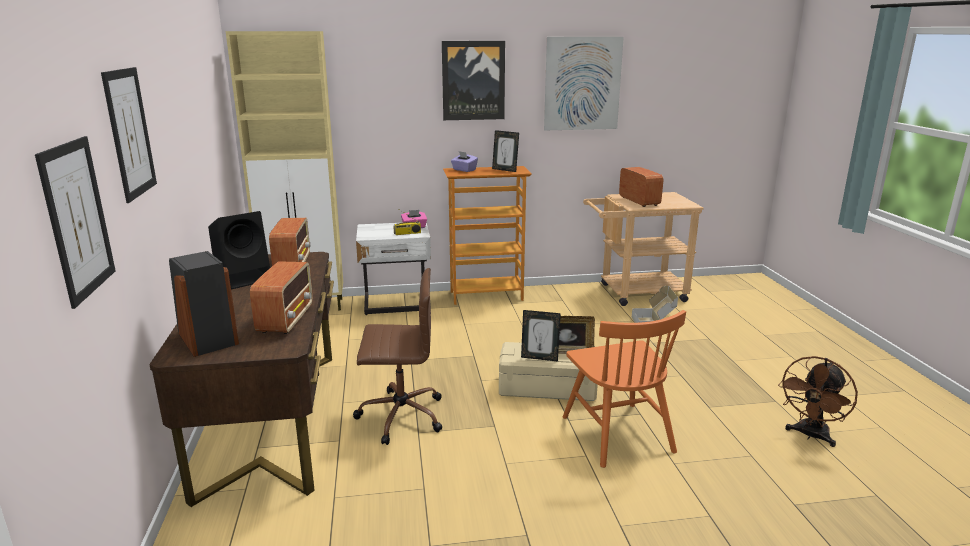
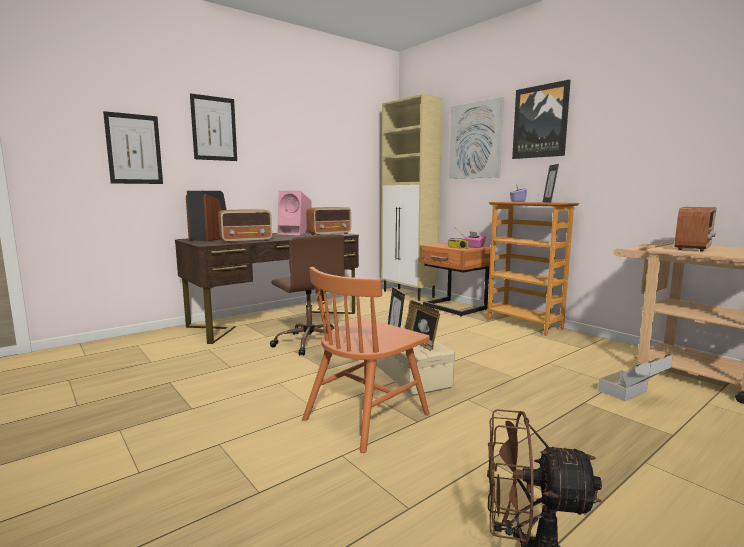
camera: 60 degrees right, 10 degrees down
black speaker [208,211,270,290] -> pink speaker [277,191,312,235]
white nightstand [356,222,431,315] -> orange nightstand [419,242,491,317]
picture [544,37,624,130] -> picture moved to [449,97,504,179]

